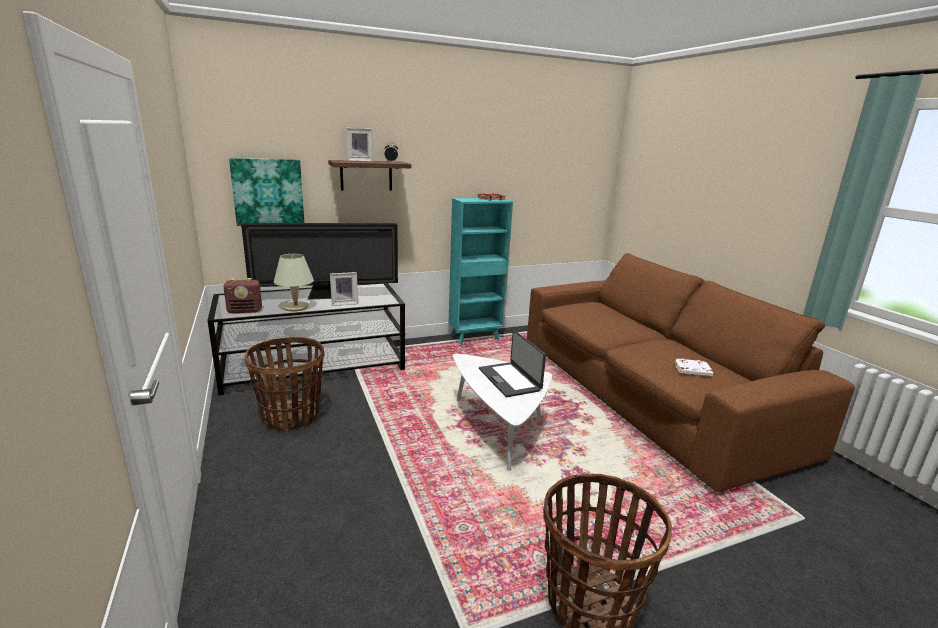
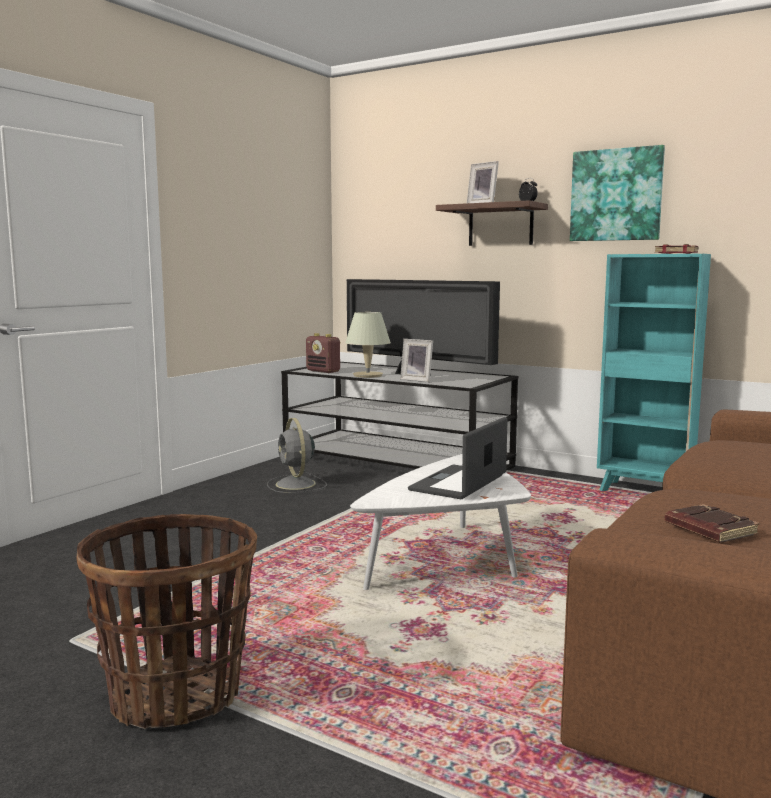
camera: 55 degrees right, 10 degrees down
picture [229,158,304,226] -> picture moved to [570,145,665,241]
basket [245,337,324,432] -> grey fan [267,418,327,493]
white book [674,358,713,377] -> brown book [665,504,760,543]

